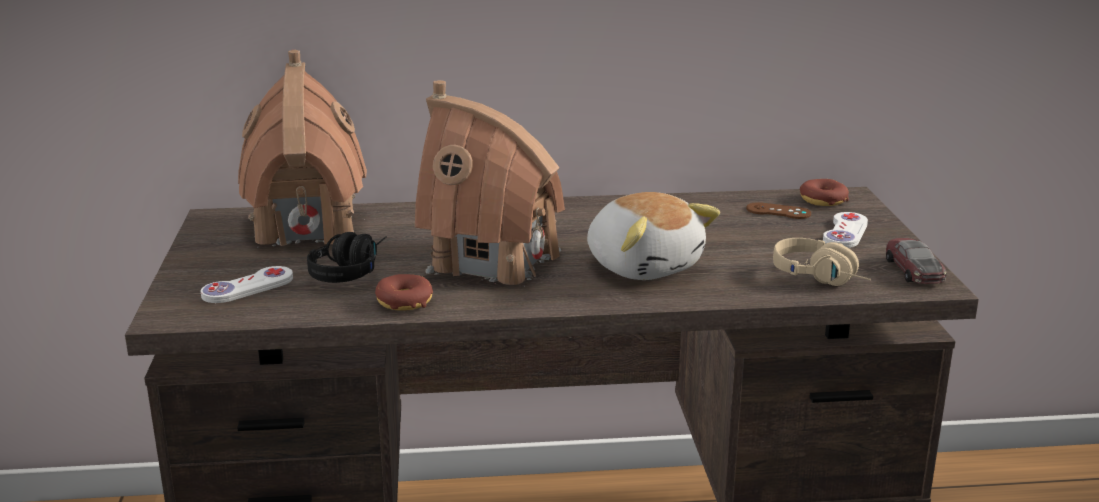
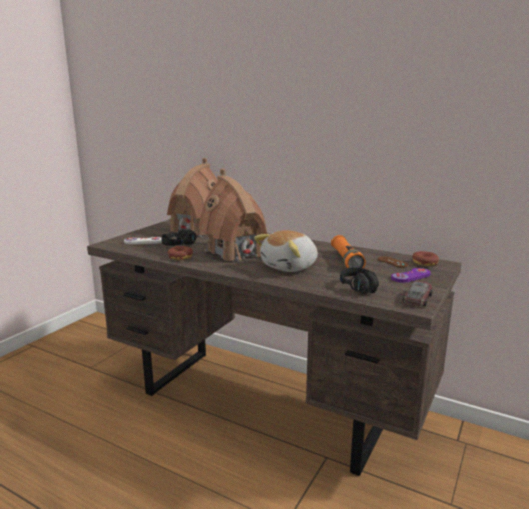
camera: 35 degrees right, 5 degrees down
plush toy [587,192,720,280] -> plush toy turned 45 degrees clockwise [254,230,318,272]
beige headphones [773,238,871,286] -> black headphones [340,267,379,294]
white game controller [823,212,868,248] -> purple game controller [391,268,431,283]
none -> orange flashlight [331,235,366,268]

